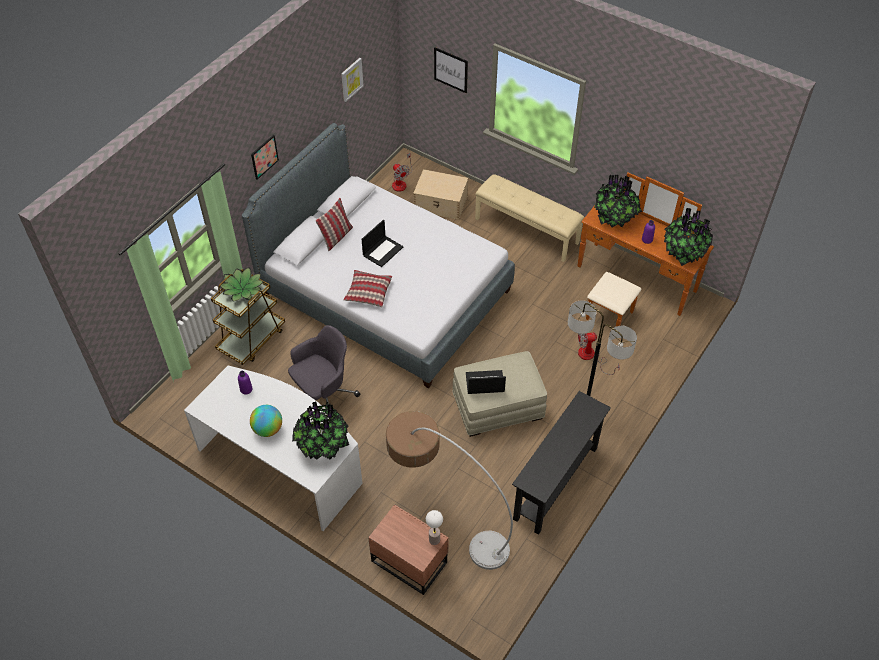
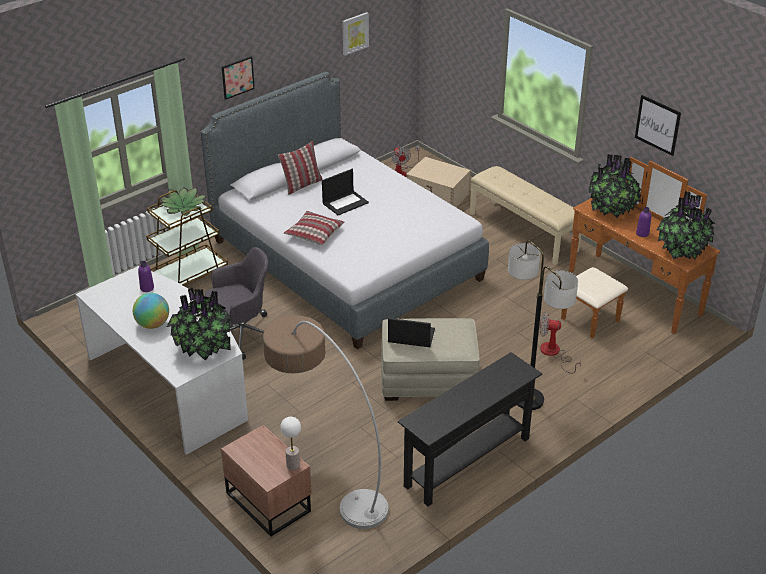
camera: 15 degrees right, 15 degrees down
picture [434,47,468,93] -> picture moved to [635,95,681,156]

